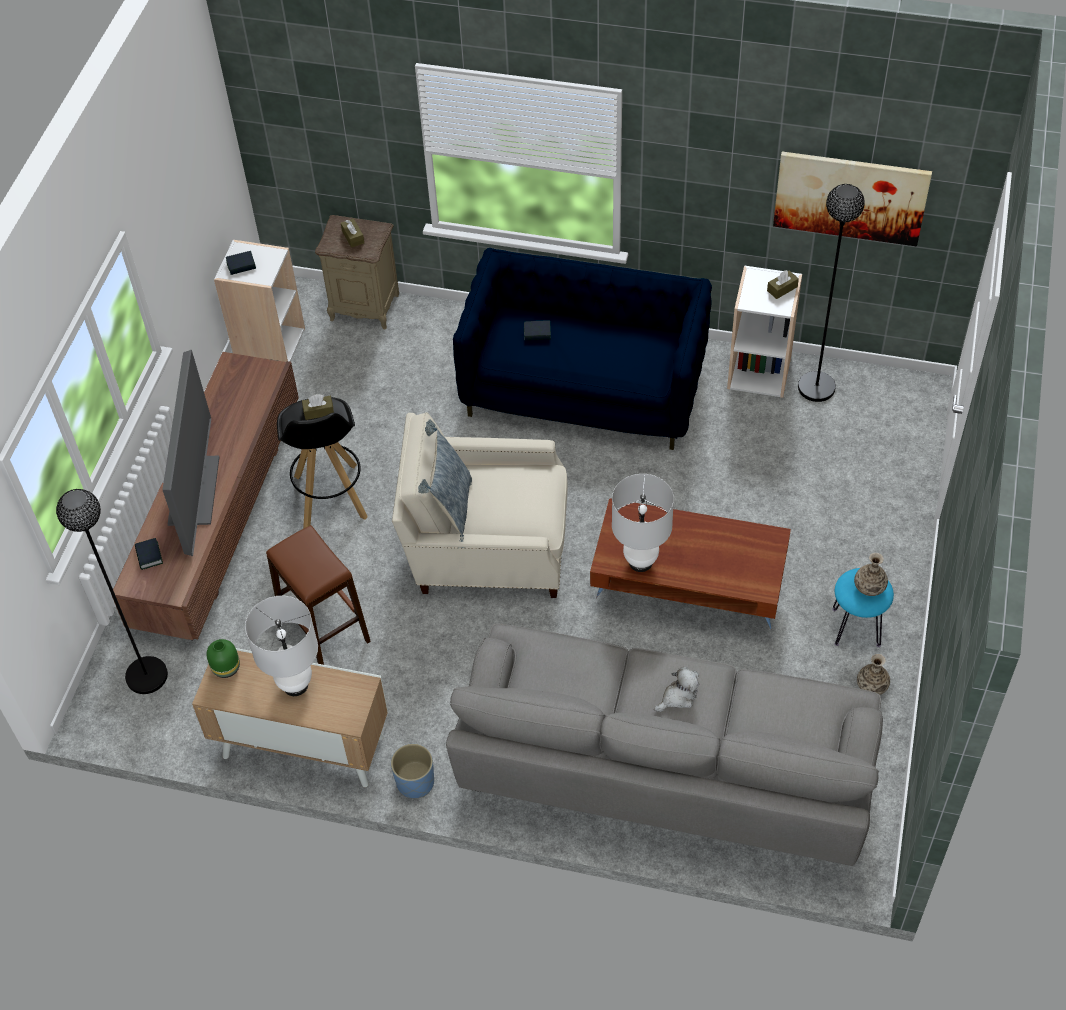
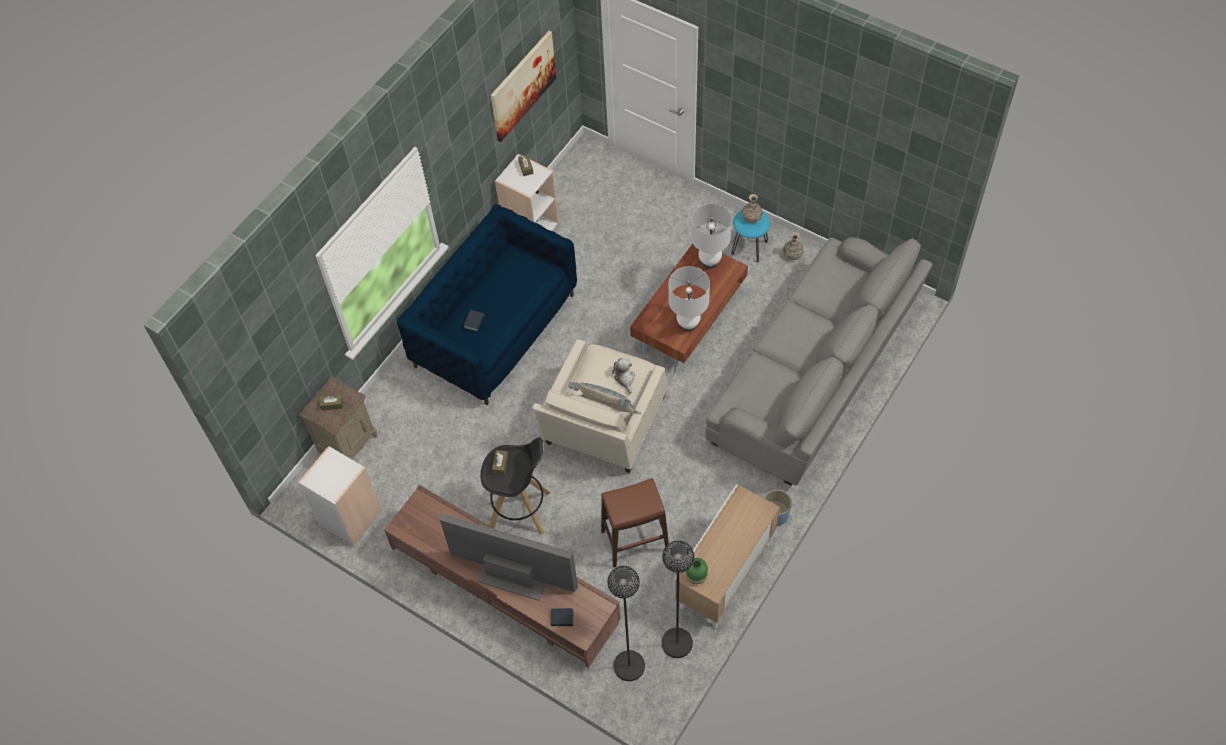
camera: 70 degrees left, 5 degrees up
book [226,251,256,275] -> none
white table lamp [245,596,318,696] -> white table lamp moved to [691,203,732,269]
plush toy [654,667,699,712] -> plush toy moved to [612,358,635,393]
black floor lamp [798,184,865,402] -> black floor lamp moved to [662,541,694,658]

